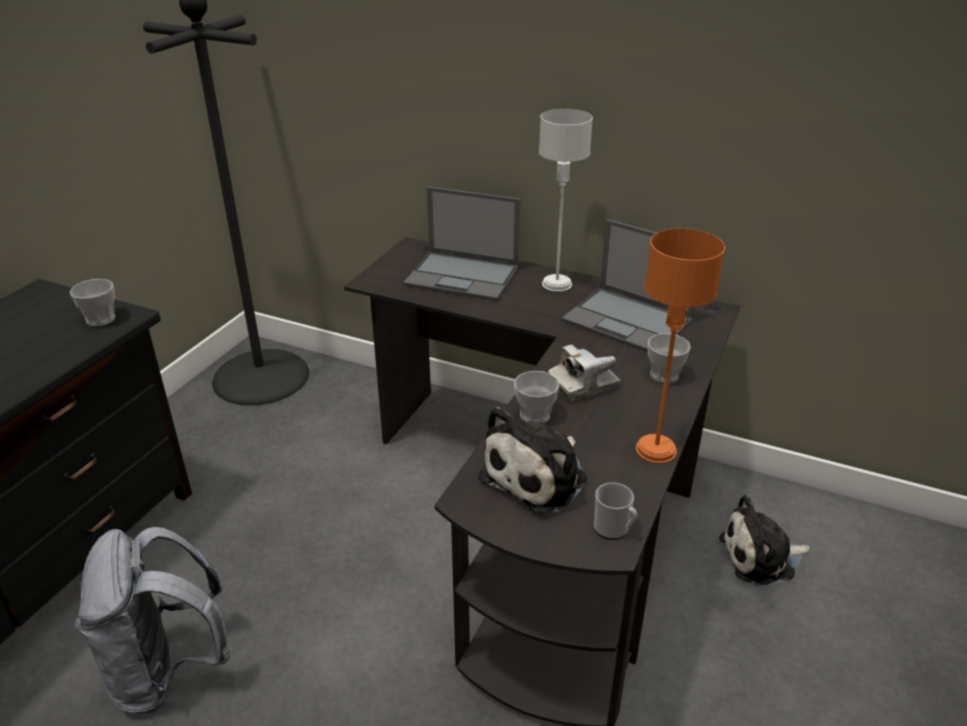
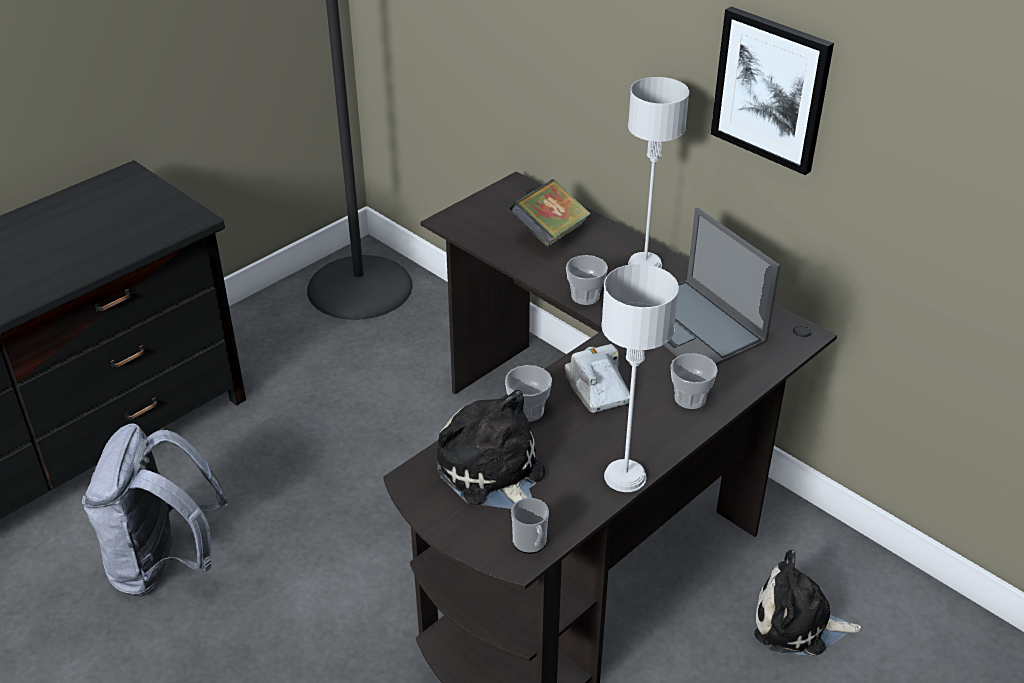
camera: 20 degrees right, 5 degrees up
cup [70,279,115,326] -> cup moved to [566,255,608,305]
laptop [403,187,520,301] -> book [508,179,591,248]
plush toy [479,407,587,514] -> plush toy turned 90 degrees clockwise [437,390,545,509]
camera [548,345,620,402] -> camera turned 75 degrees clockwise [565,344,630,413]
orange table lamp [636,228,725,463] -> grey table lamp [601,264,679,492]
none -> picture [711,6,834,175]

